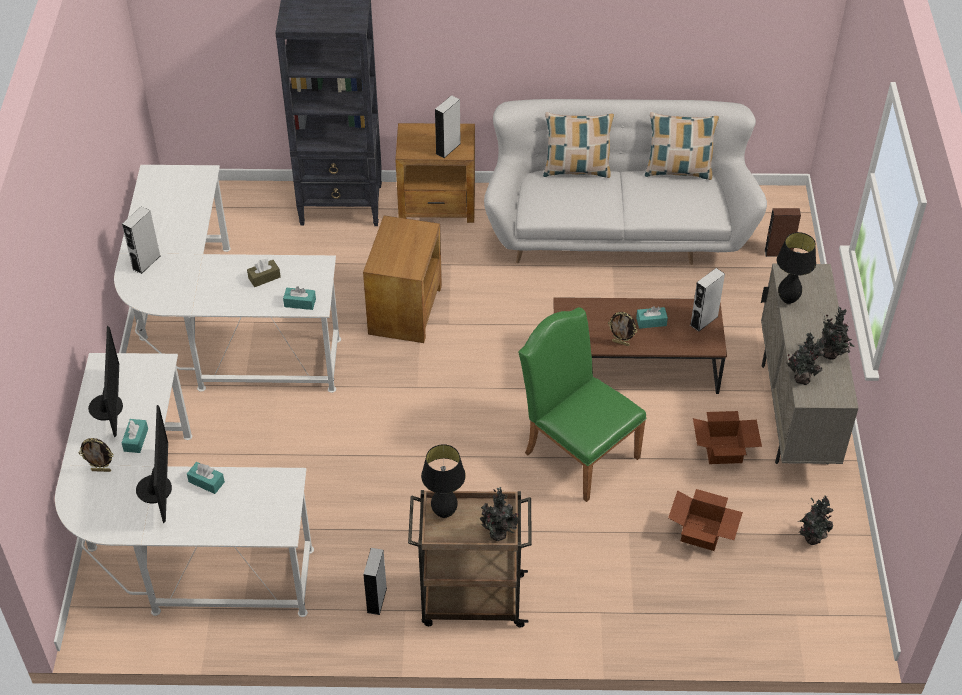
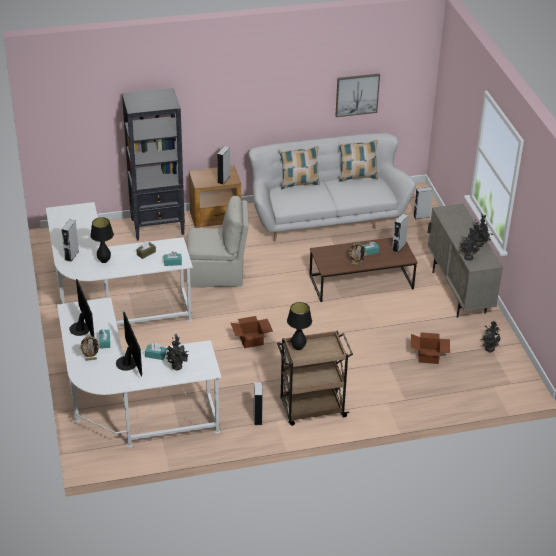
camera: 15 degrees left, 10 degrees down
brown side table [363,216,442,343] -> beige chair [187,196,249,287]
potted plant [480,487,520,541] -> potted plant moved to [166,334,188,370]
green chair [518,307,647,502] -> none
cardboard box [693,411,762,464] -> cardboard box moved to [231,316,273,348]
brown speaker [764,208,801,257] -> grey speaker [414,187,433,220]
black table lamp [777,232,816,304] -> black table lamp moved to [90,217,114,263]
none -> picture [335,74,380,117]

